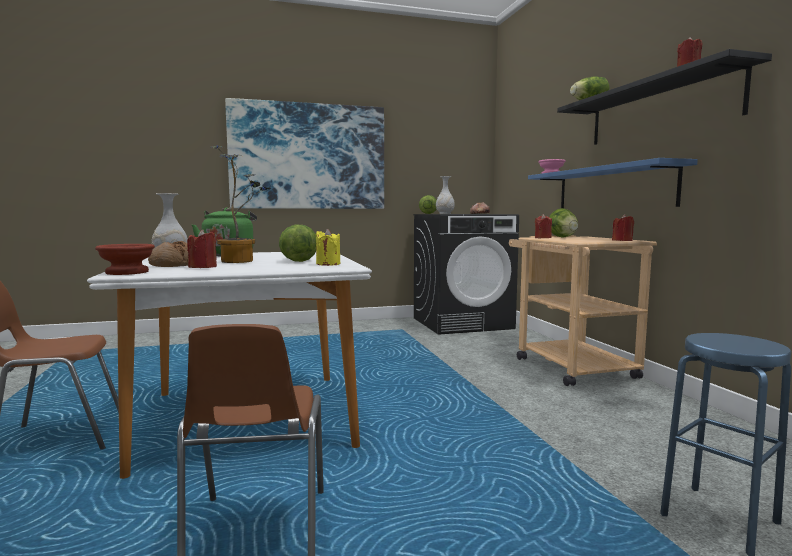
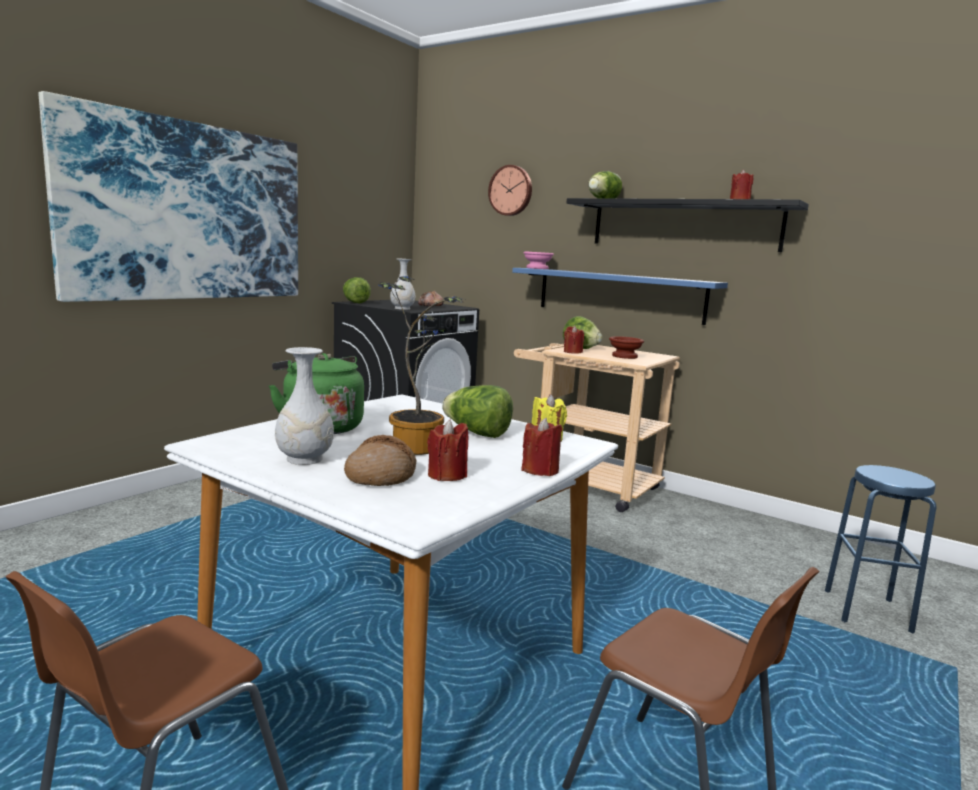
camera: 40 degrees left, 5 degrees up
brown bowl [95,244,155,275] -> brown bowl moved to [609,336,644,359]
red candle [612,214,634,241] -> red candle moved to [521,418,562,476]
none -> wall clock [488,165,532,216]

